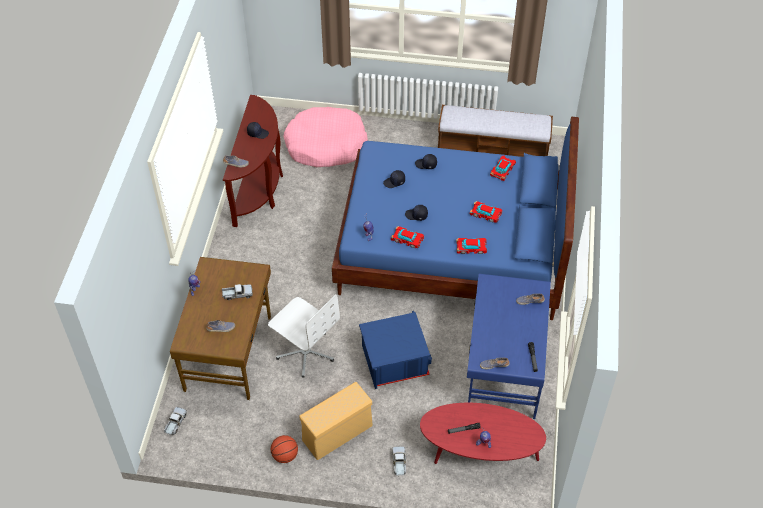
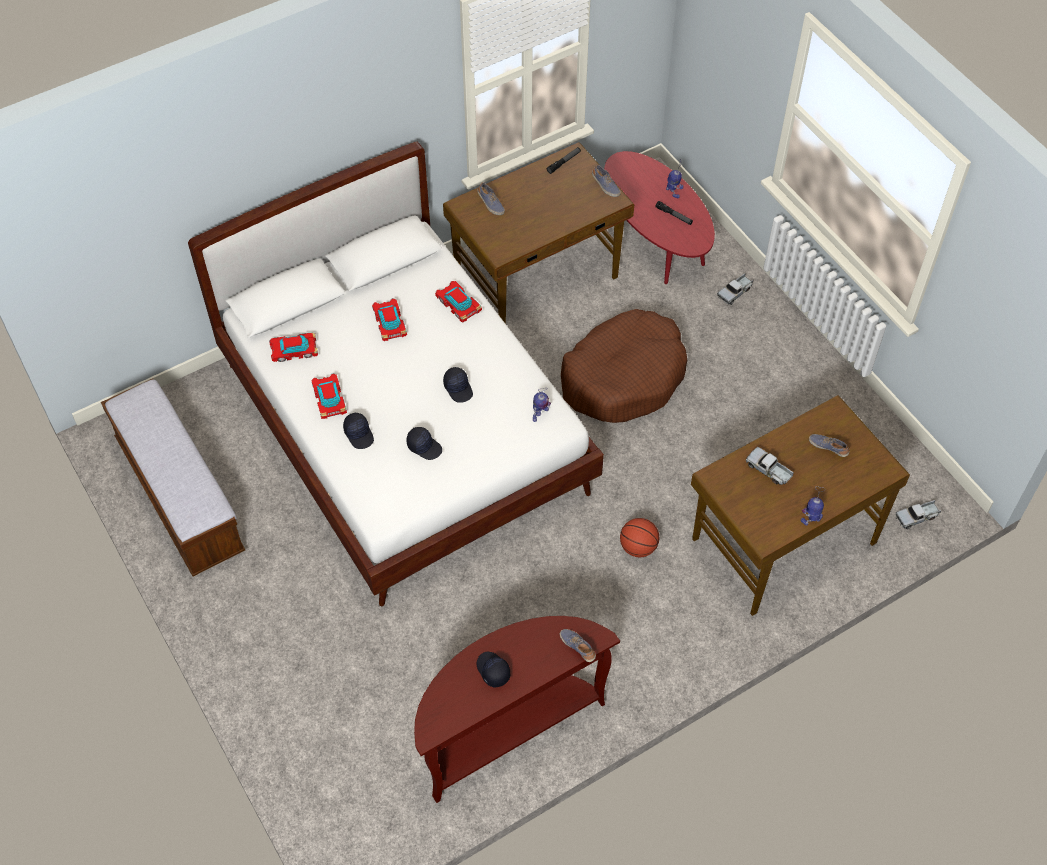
camera: 130 degrees left, 5 degrees up
white office chair [268,294,340,378] -> none
basketball [271,435,298,463] -> basketball moved to [620,518,659,557]
pink dog bed [283,107,368,167] -> none
beige storage box [299,382,373,460] -> none
blue bed [332,117,579,320] -> white bed [188,142,604,606]
blue storage box [359,311,432,389] -> brown dog bed [561,309,687,423]
toy car [391,226,424,248] -> toy car moved to [311,373,347,419]
blue desk [467,274,551,419] -> brown desk [443,142,634,324]

